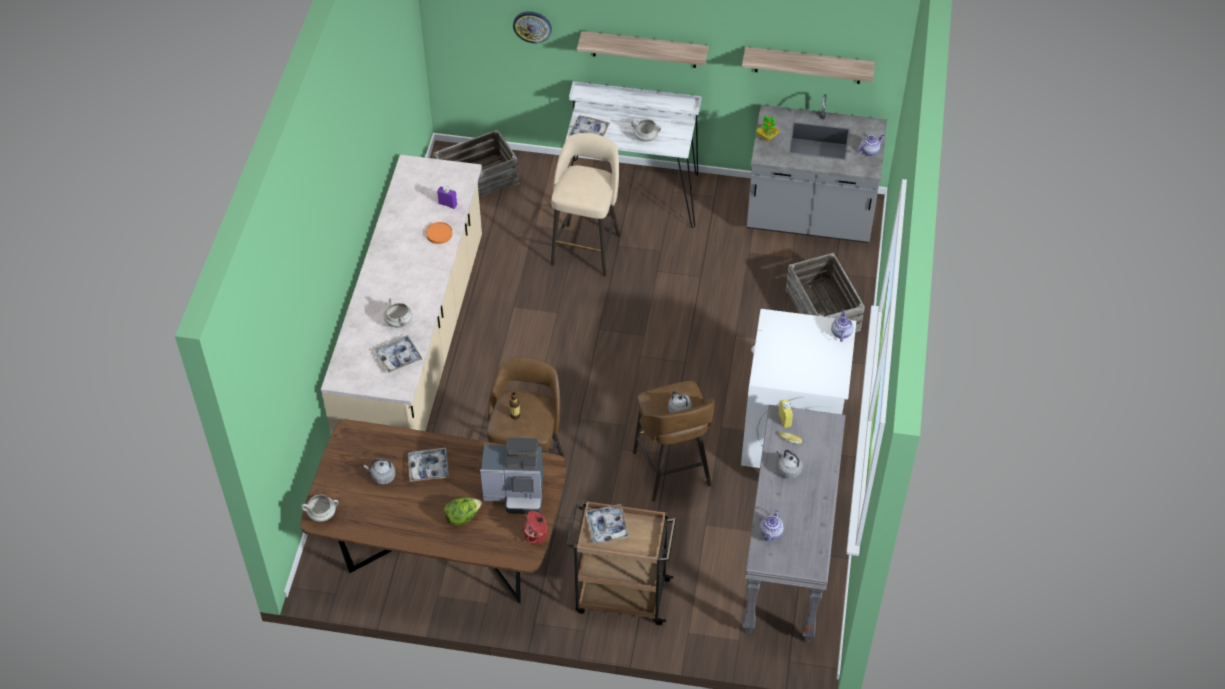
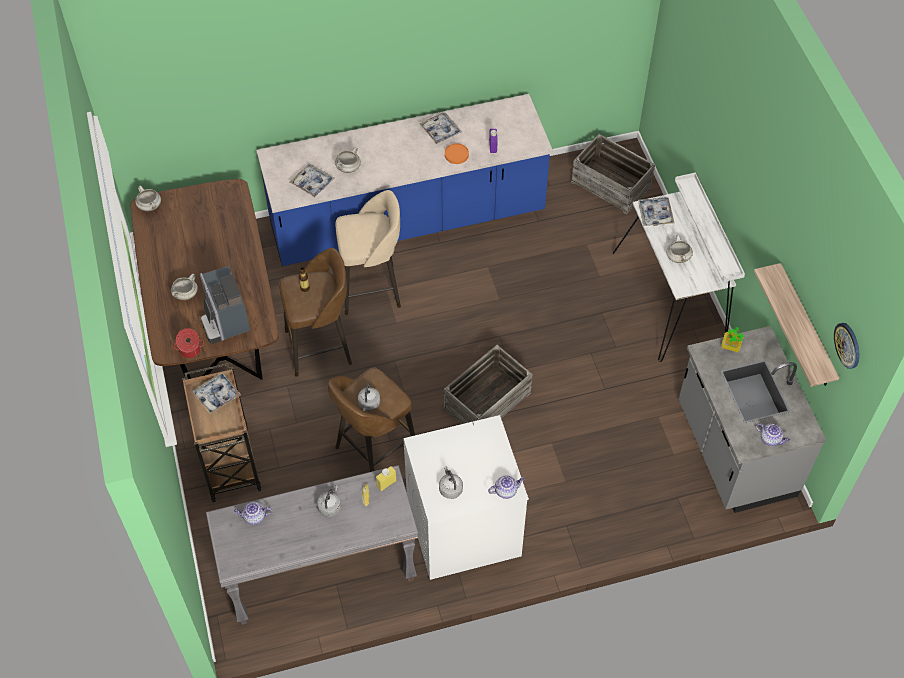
camera: 65 degrees right, 5 degrees up
beige counter [321,155,482,435] -> blue counter [256,94,553,266]
grey kettle [364,458,395,485] -> grey kettle moved to [439,466,463,499]
tray [408,448,449,482] -> tray moved to [419,112,462,144]
lettuce [444,498,482,526] -> white cooking pot [171,274,198,300]
wall clock [513,11,552,43] -> wall clock moved to [834,323,859,369]
beige stool [551,133,621,277] -> beige stool moved to [335,190,401,315]
shelf [577,31,709,68] -> none
crate [785,252,865,332] -> crate moved to [443,345,532,424]

